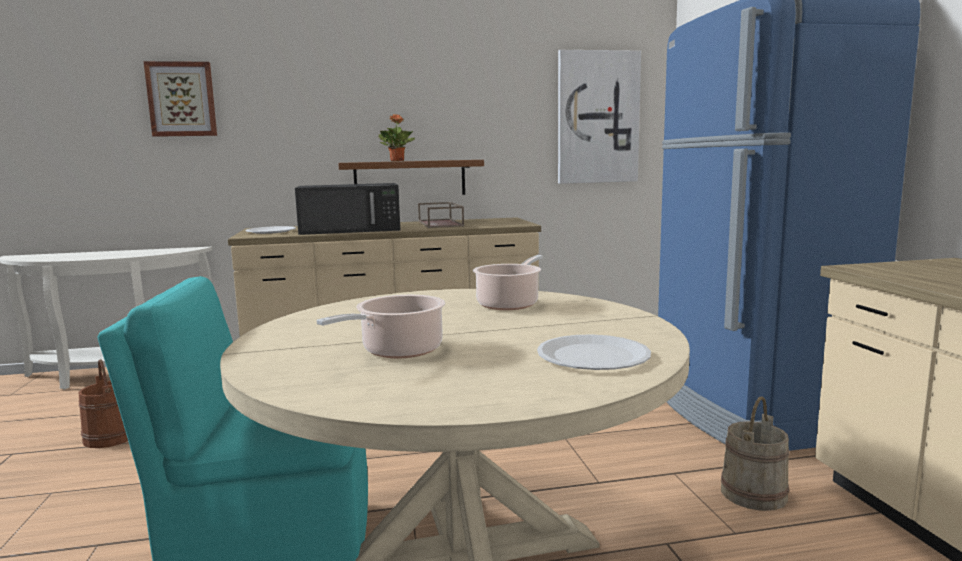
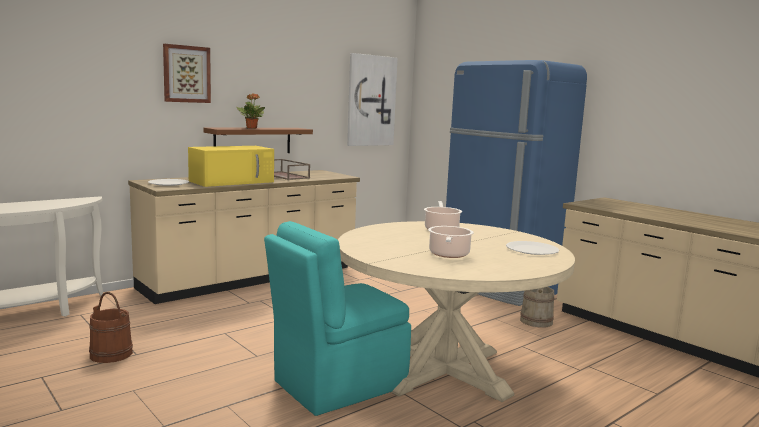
camera: 30 degrees left, 0 degrees up
picture [143,61,217,137] -> picture moved to [163,44,211,103]
black microwave [295,183,400,235] -> yellow microwave [188,146,274,187]

